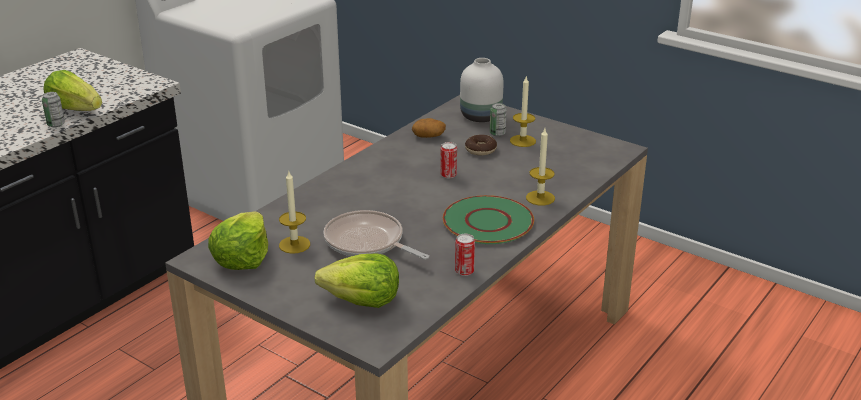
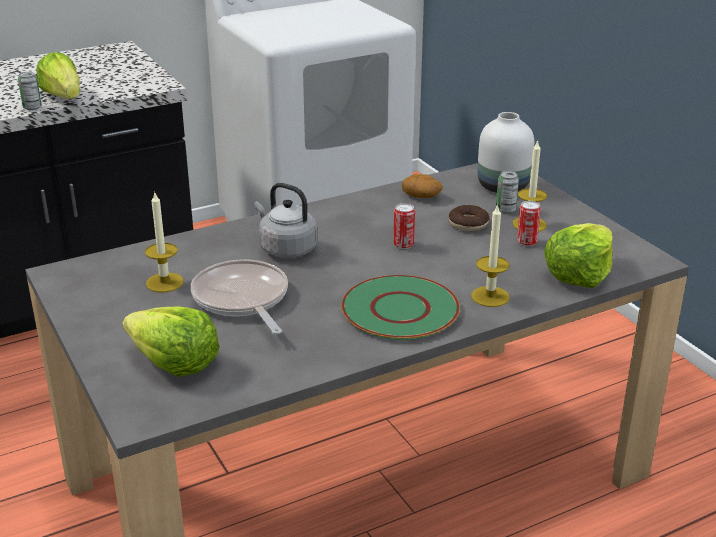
camera: 25 degrees right, 0 degrees up
lettuce [208,212,268,270] -> lettuce moved to [544,223,613,288]
can [455,234,475,276] -> can moved to [517,201,541,246]
none -> grey kettle [254,183,317,258]

